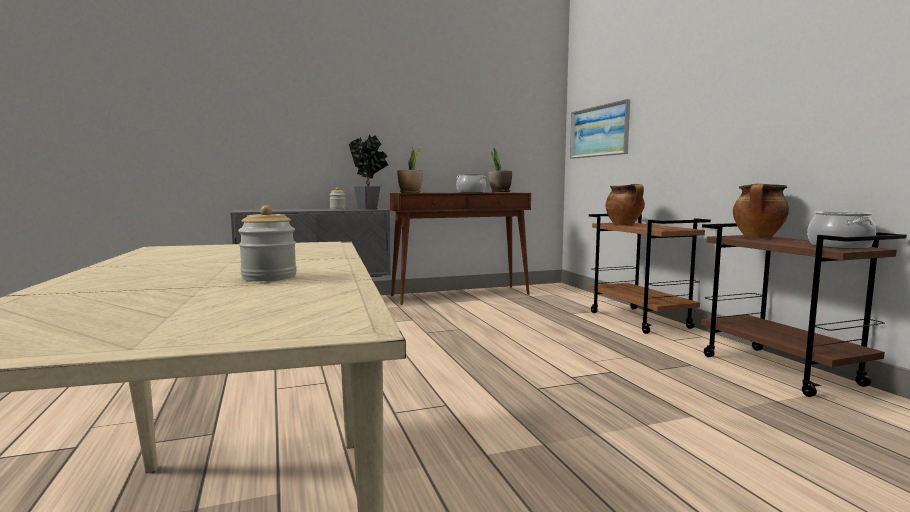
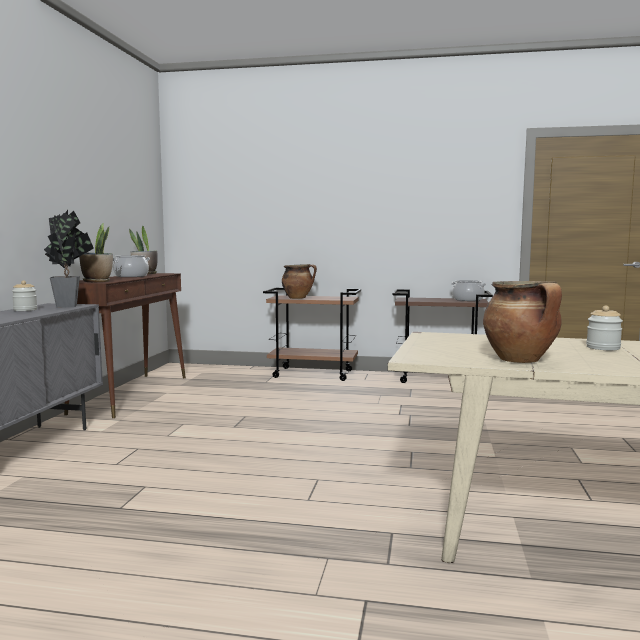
camera: 60 degrees left, 0 degrees up
picture [570,99,630,159] -> none
cooking pot [733,184,789,238] -> cooking pot moved to [483,281,562,363]

